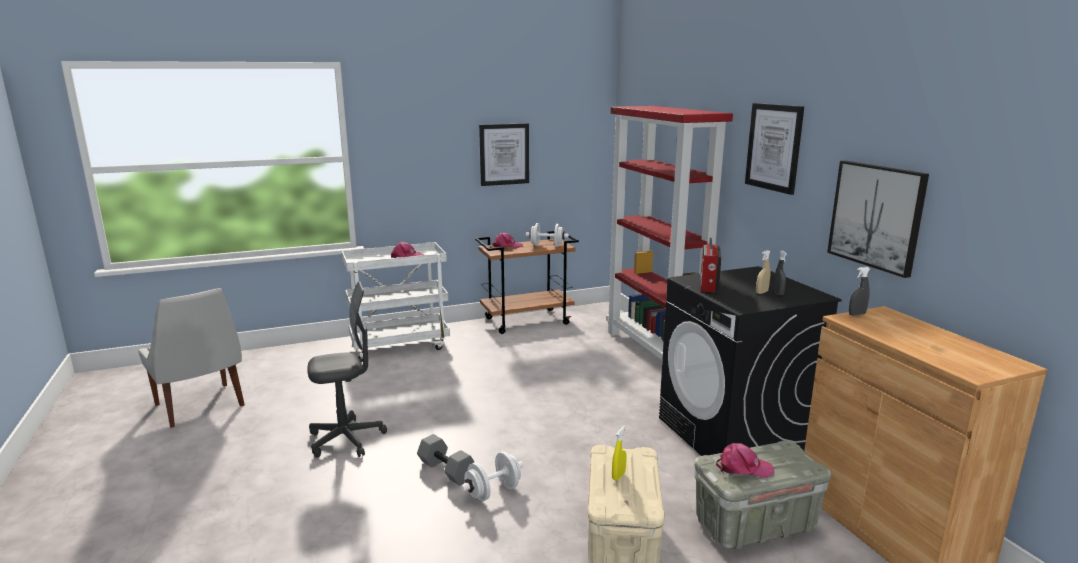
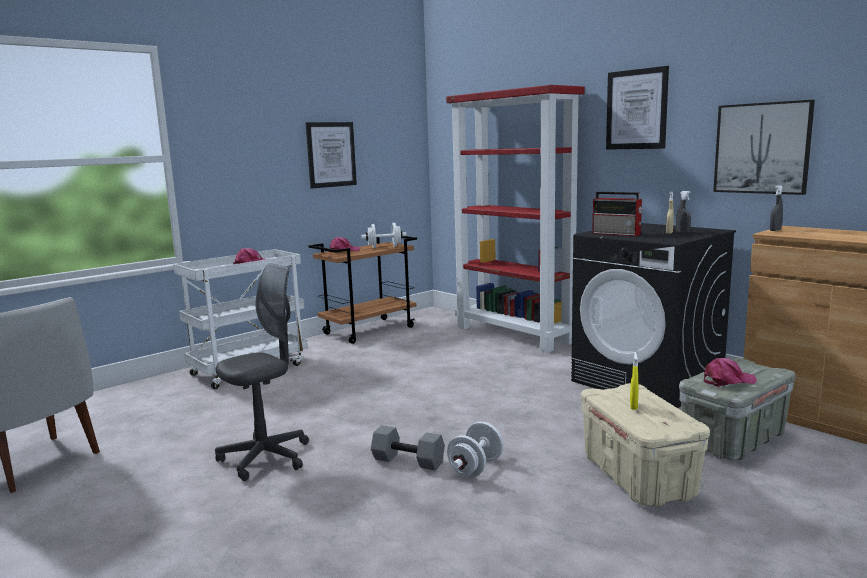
camera: 20 degrees left, 5 degrees down
radio [700,238,722,292] -> radio turned 45 degrees counterclockwise [592,192,643,236]

